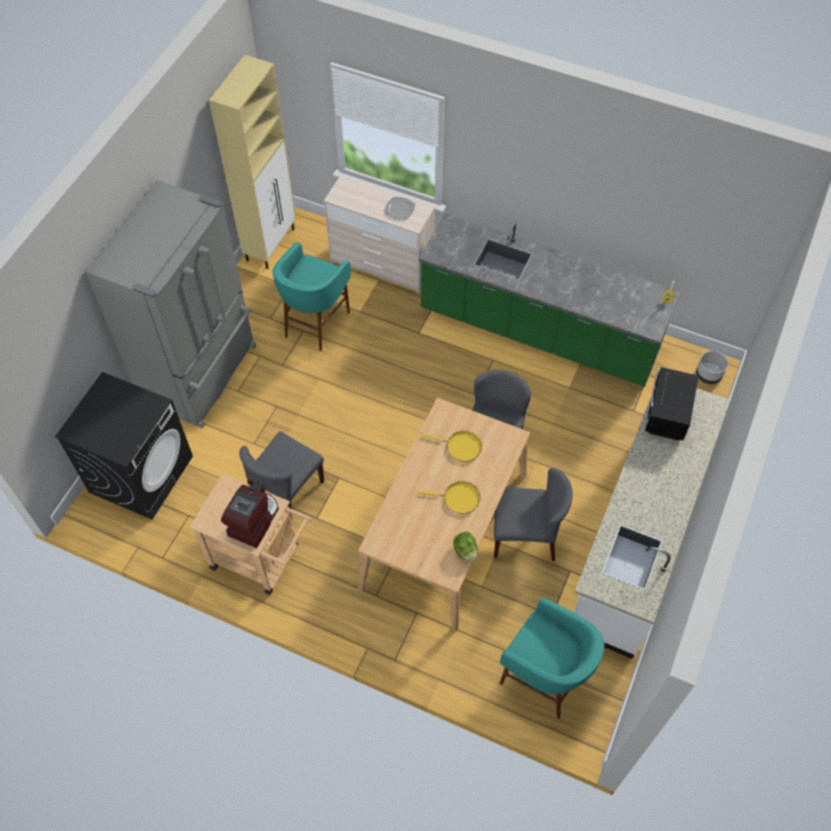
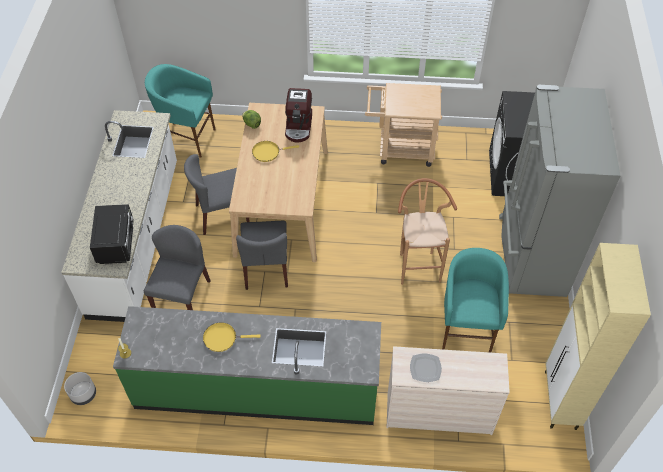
camera: 160 degrees right, 5 degrees down
coffee machine [221,481,279,548] -> coffee machine moved to [285,88,312,143]
grey chair [239,431,324,520] -> grey chair moved to [144,225,211,310]
yellow frying pan [422,431,482,462] -> yellow frying pan moved to [203,322,261,352]
none -> brown stool [398,178,457,285]

